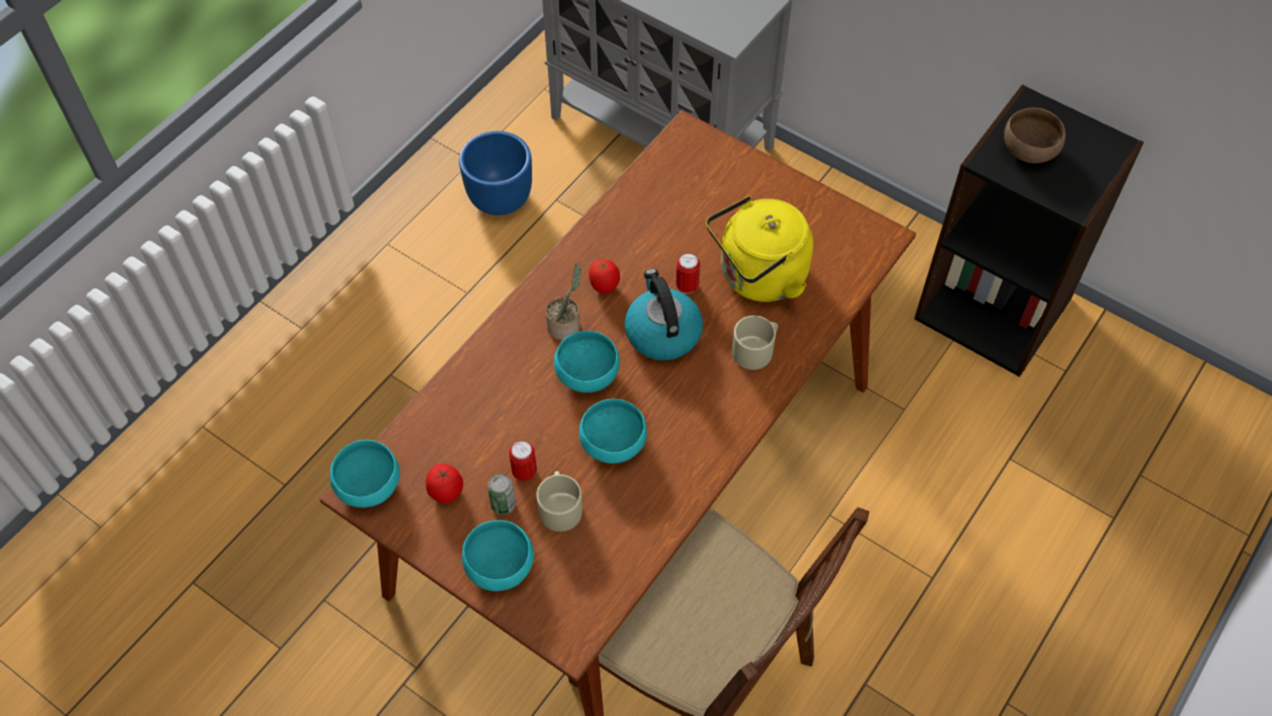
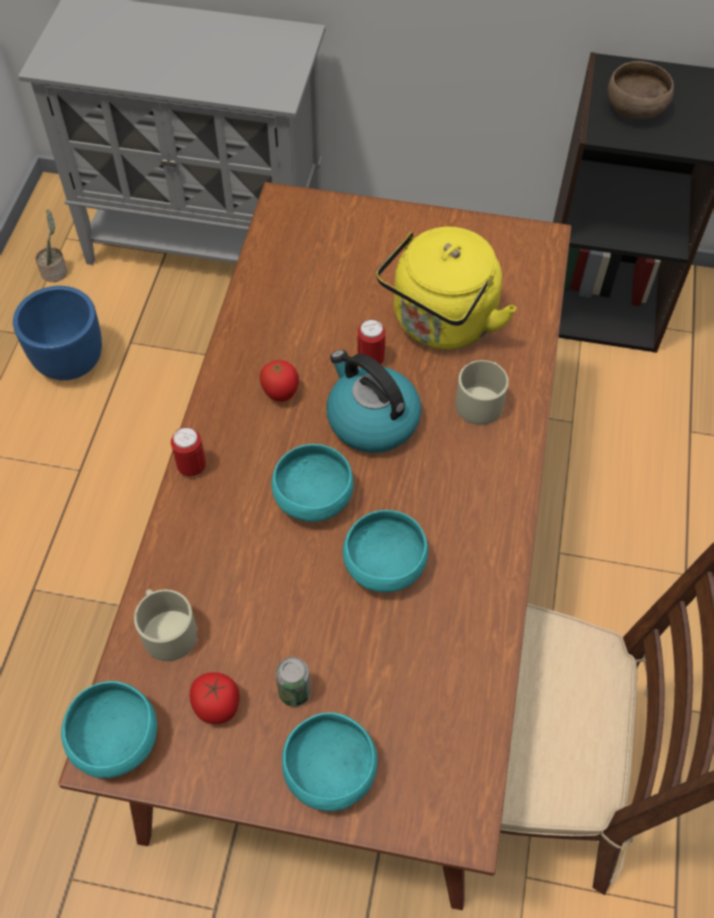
camera: 25 degrees left, 0 degrees up
can [509,441,537,481] -> can moved to [171,427,206,477]
beige mug [536,471,582,532] -> beige mug moved to [134,589,197,661]
potted plant [546,263,581,340] -> potted plant moved to [35,209,67,282]

